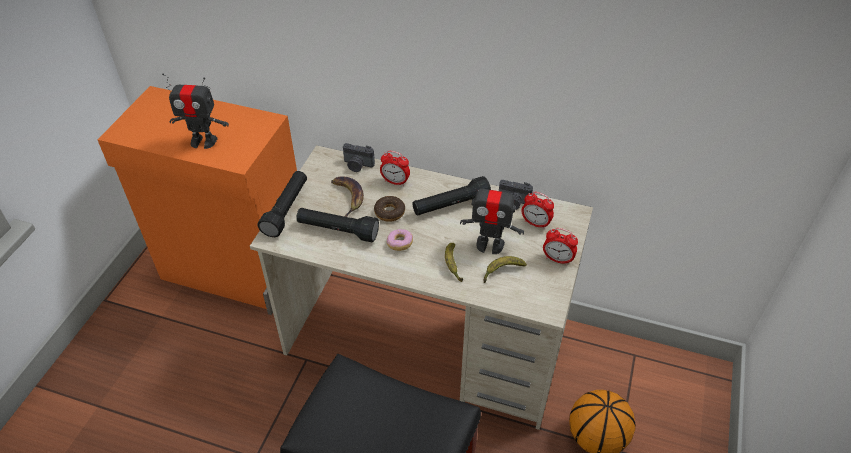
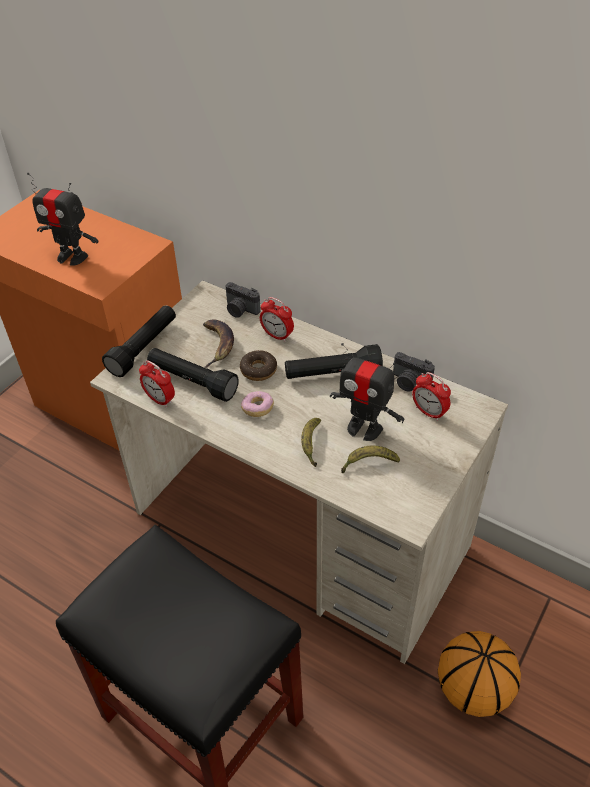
camera: 15 degrees right, 0 degrees up
alarm clock [543,228,578,265] -> alarm clock moved to [139,360,175,408]

